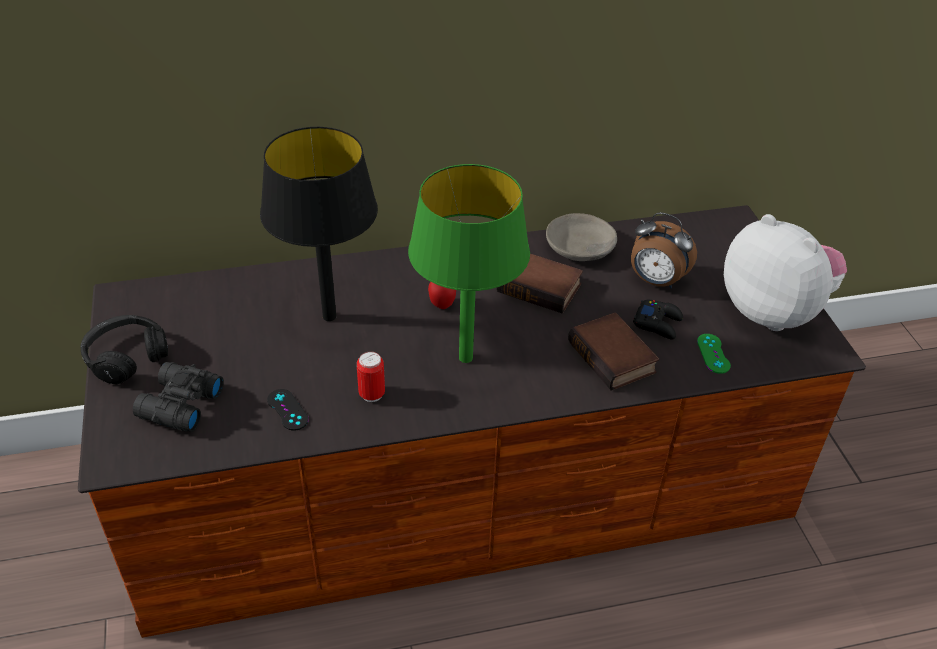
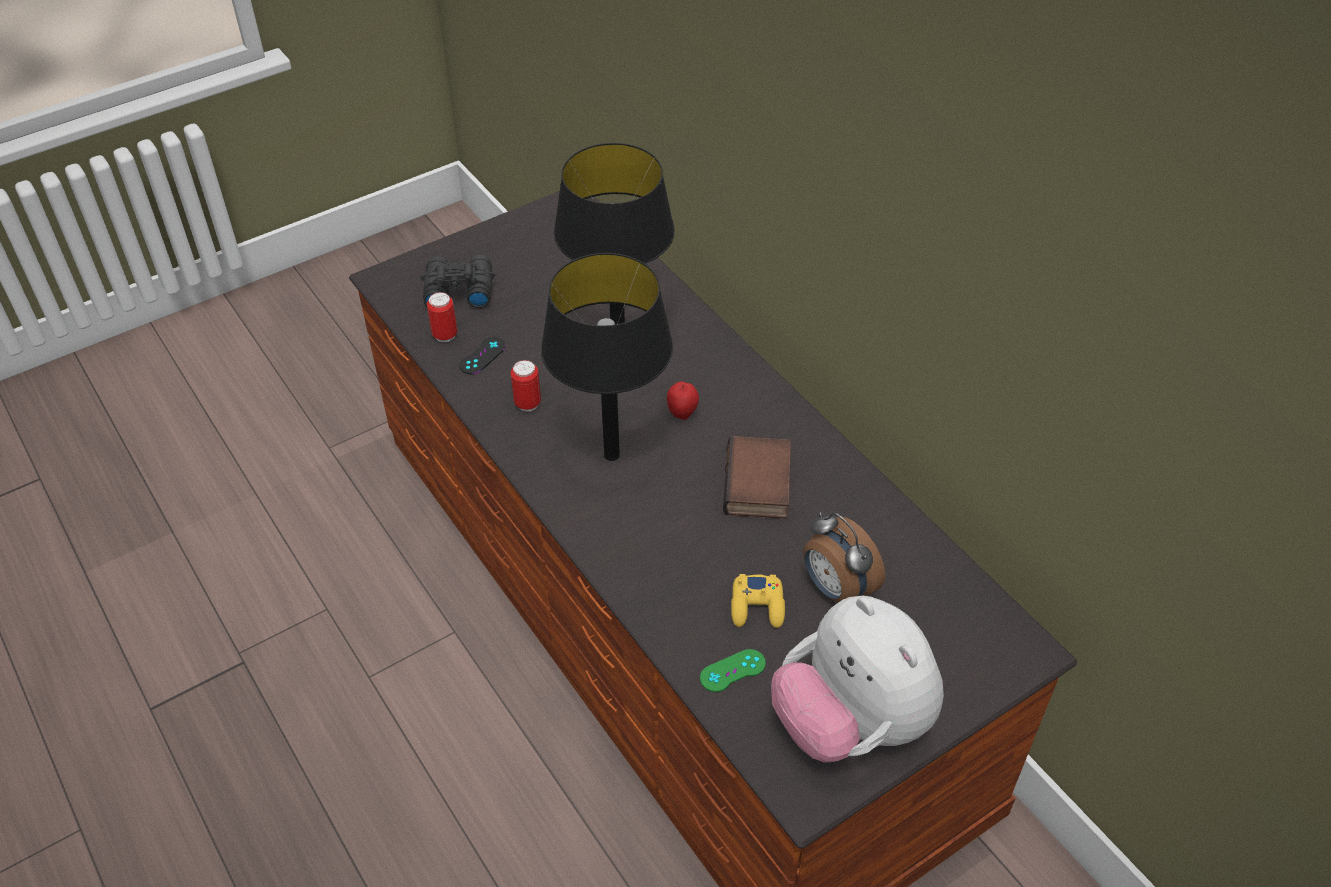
camera: 70 degrees right, 5 degrees up
black headphones [81,315,168,384] -> none
green table lamp [408,164,530,363] -> black table lamp [541,253,673,461]
grey bowl [546,213,617,261] -> none
book [568,312,659,391] -> none
alarm clock [631,212,697,289] -> alarm clock turned 45 degrees counterclockwise [804,512,885,602]
black game controller [633,300,683,339] -> yellow game controller [731,574,785,628]
plush toy [724,214,847,331] -> plush toy turned 120 degrees clockwise [771,596,944,762]
none -> can [427,292,457,342]

